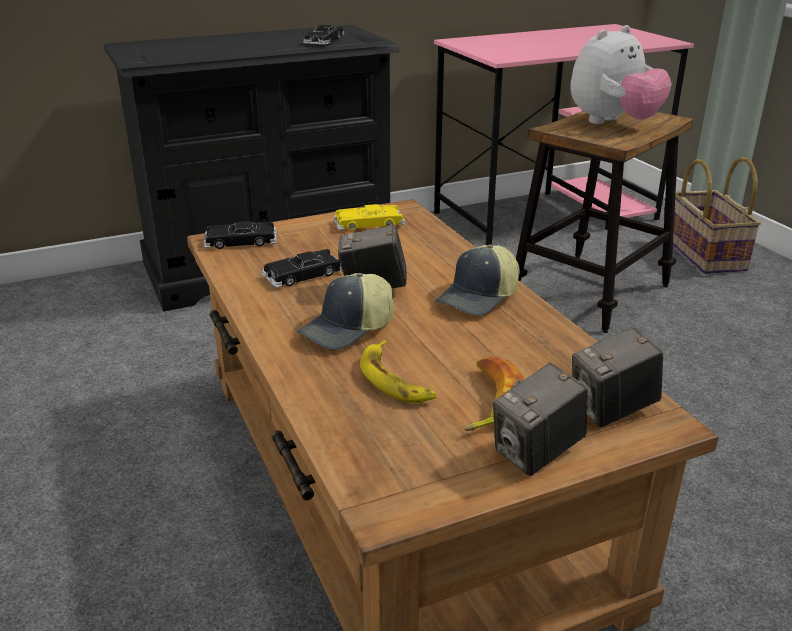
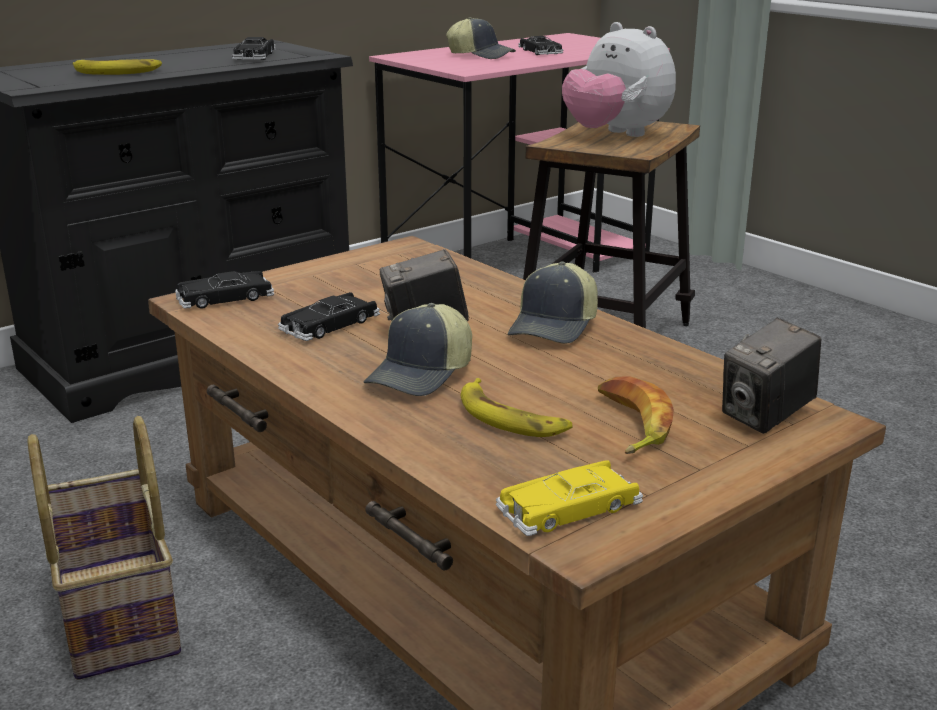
camera: 15 degrees left, 5 degrees down
yellow toy car [334,204,405,231] -> yellow toy car moved to [496,461,643,536]
camera [493,363,588,476] -> none
plush toy [570,25,671,124] -> plush toy turned 105 degrees clockwise [562,22,676,137]
basket [673,157,761,274] -> basket moved to [27,416,181,680]
none -> banana [73,59,162,75]
none -> cap [446,17,516,59]
none -> black toy car [518,36,563,55]

